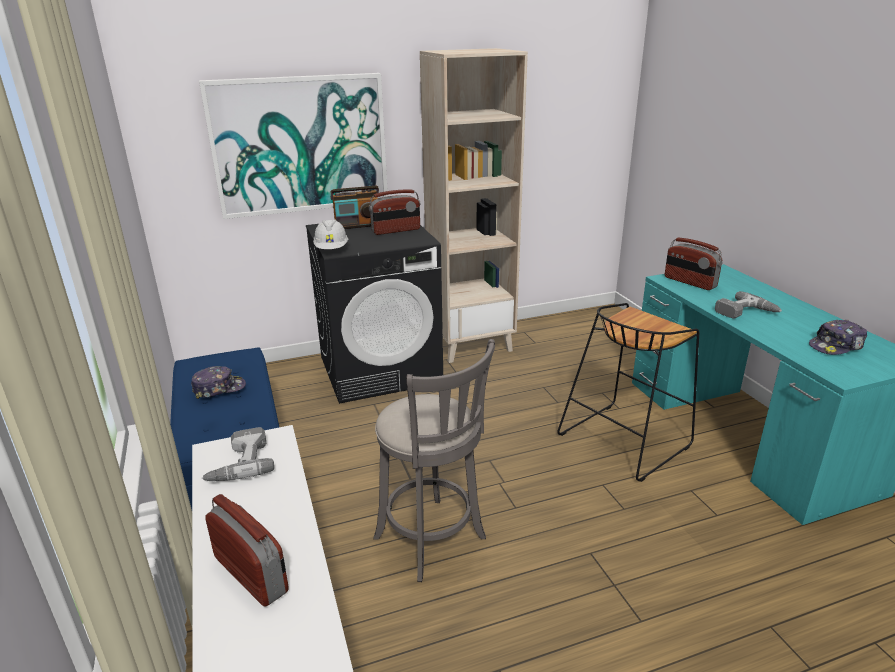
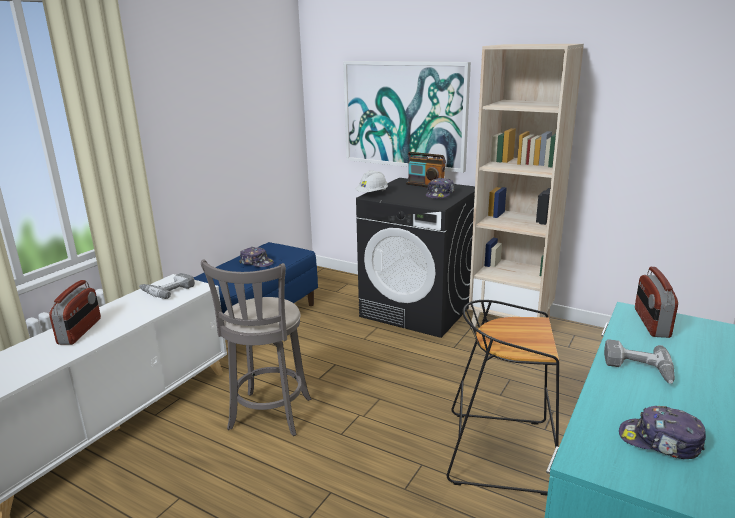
camera: 50 degrees right, 5 degrees down
radio [369,190,420,235] -> cap [426,177,455,199]

